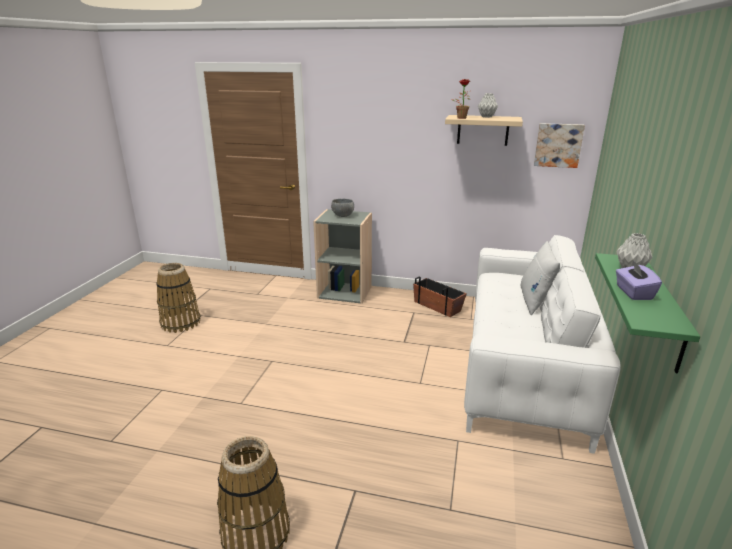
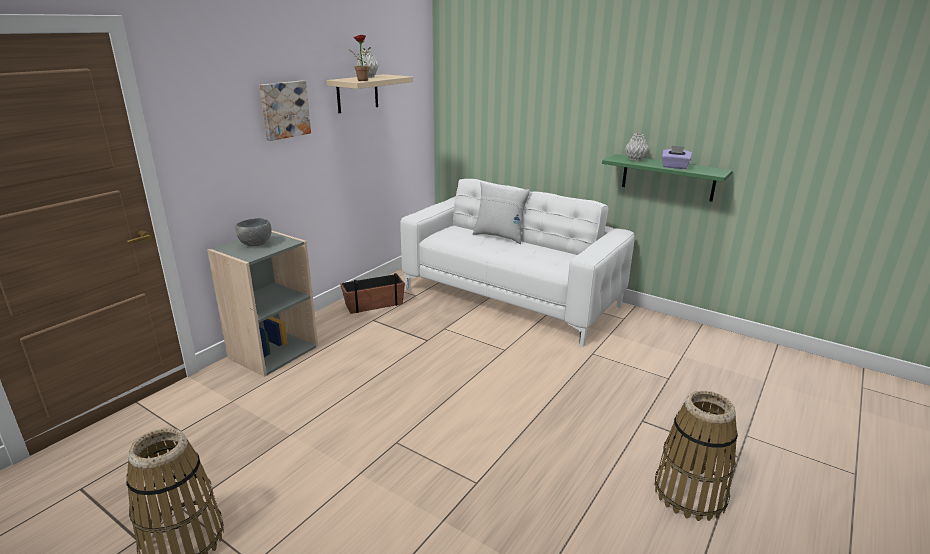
camera: 70 degrees left, 0 degrees up
picture [534,123,585,168] -> picture moved to [260,81,311,141]

